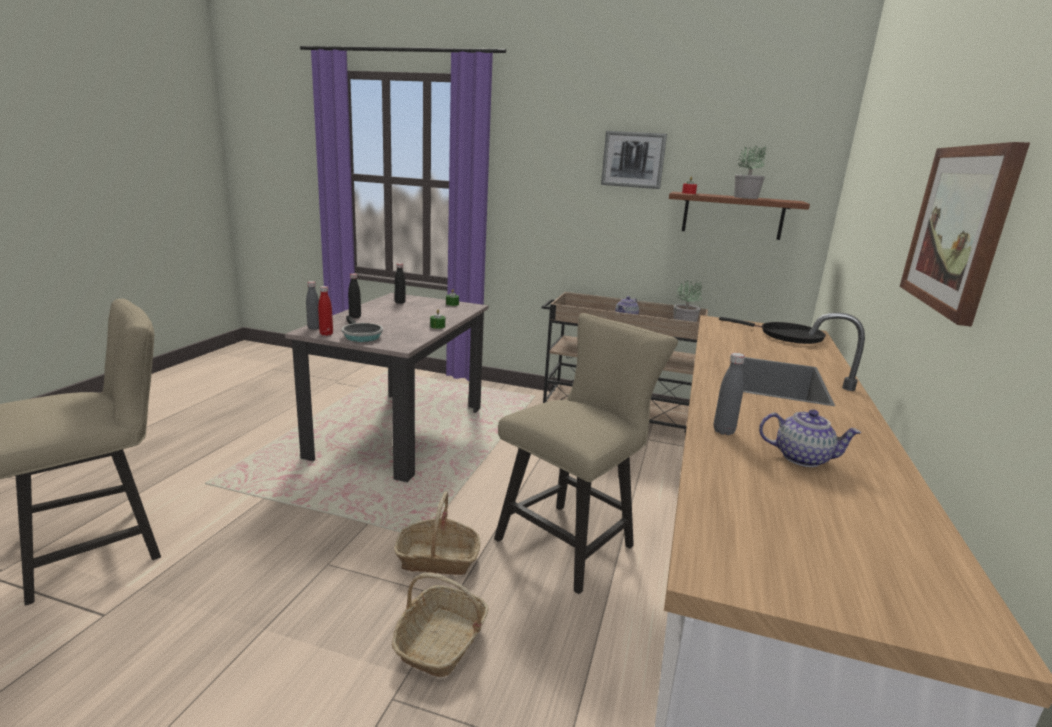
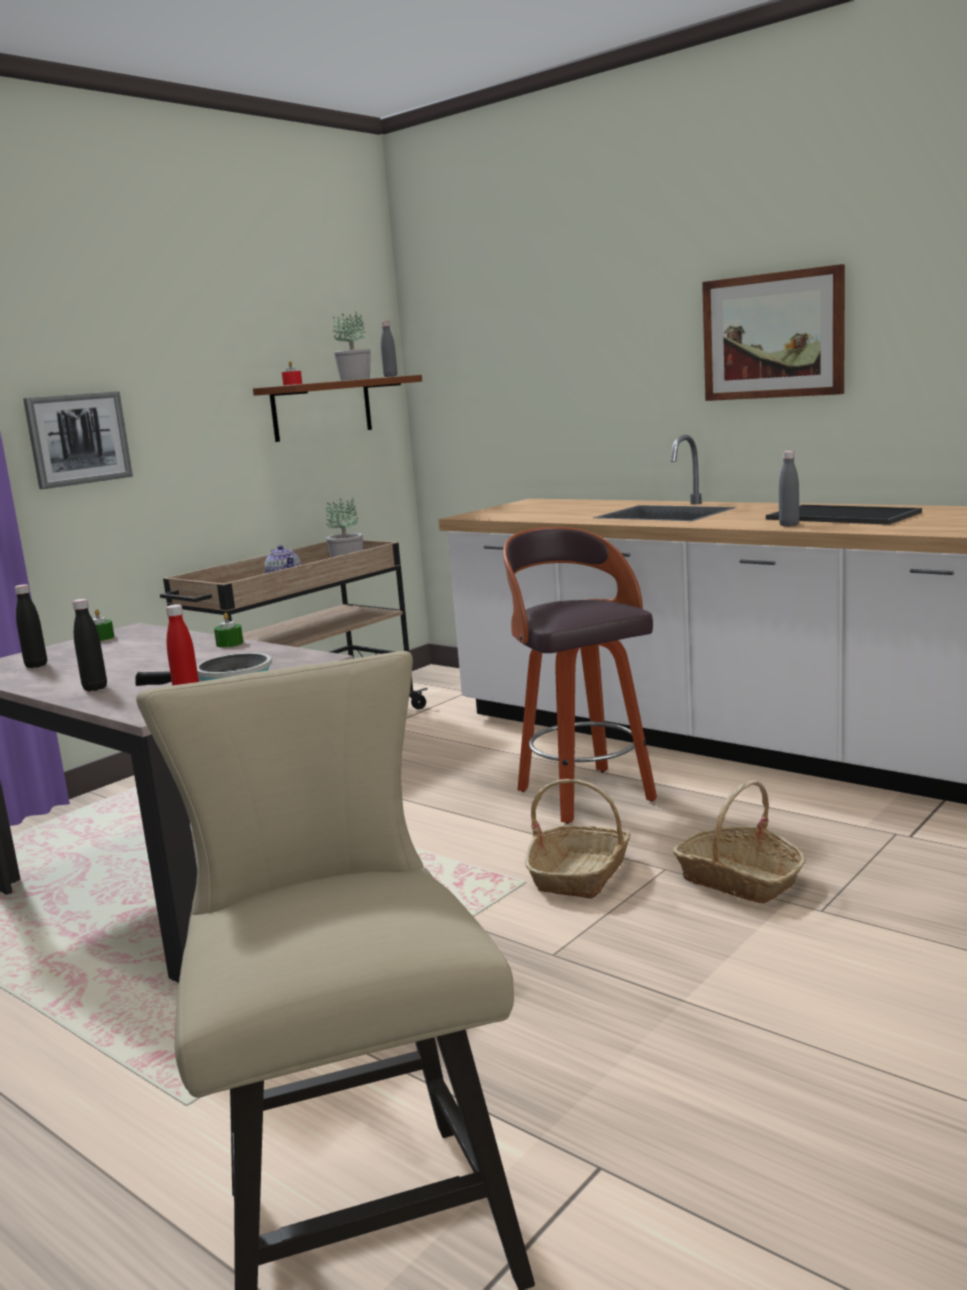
camera: 65 degrees left, 5 degrees down
grey bottle [306,281,319,330] -> grey bottle moved to [381,321,397,377]
beige chair [494,313,678,594] -> stool [503,527,657,824]
picture [601,131,667,189] -> picture moved to [23,391,133,489]
black frying pan [719,317,826,344] -> none
teapot [759,409,861,467] -> tray [766,505,922,525]

